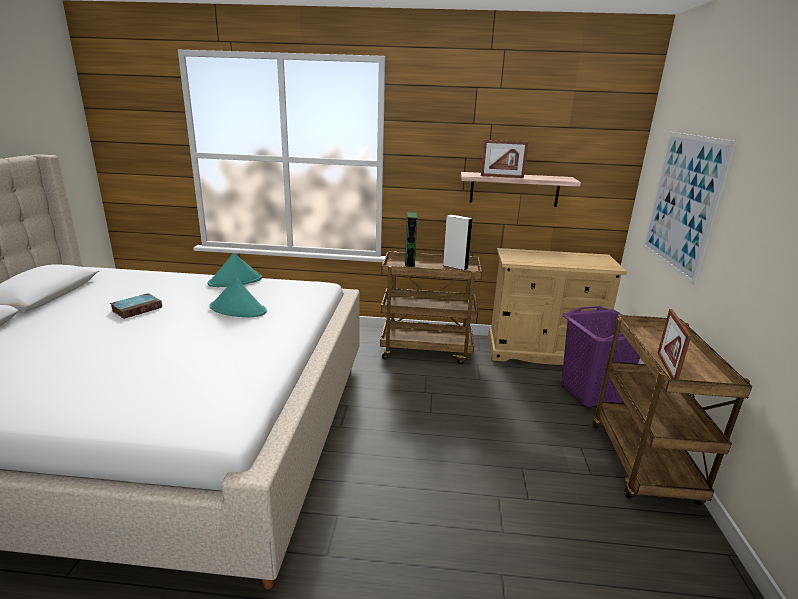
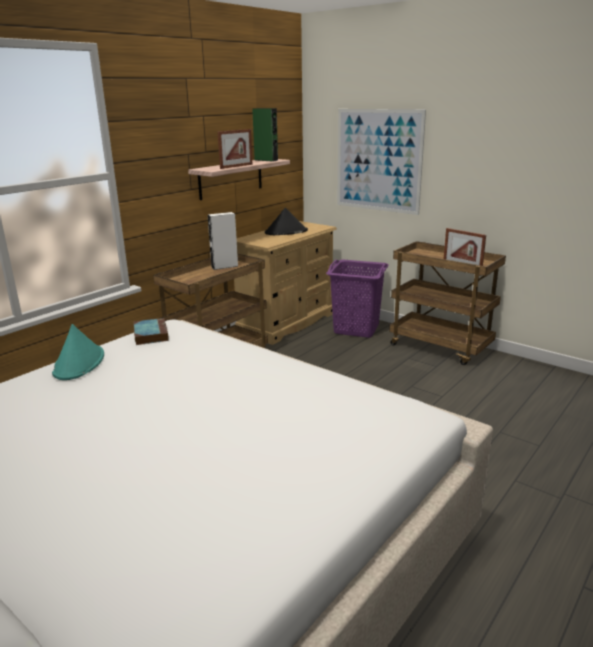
camera: 55 degrees left, 0 degrees up
book [110,293,162,319] -> book moved to [134,318,169,345]
turquoise hat [209,278,267,317] -> none
green speaker [405,212,417,267] -> green speaker moved to [252,108,279,162]
none -> black hat [265,208,308,235]

